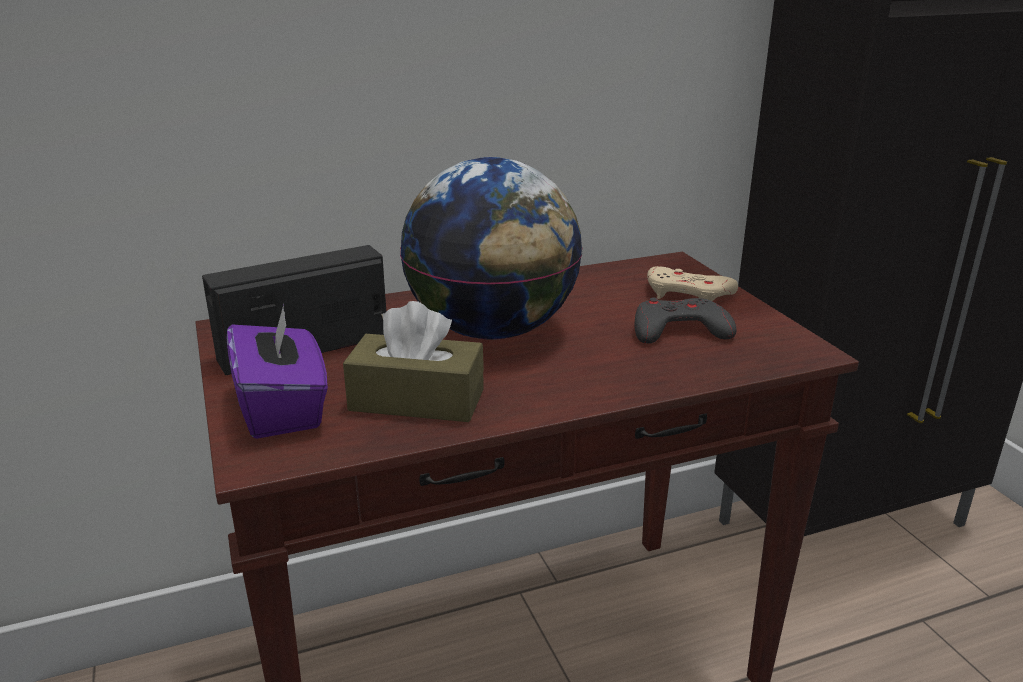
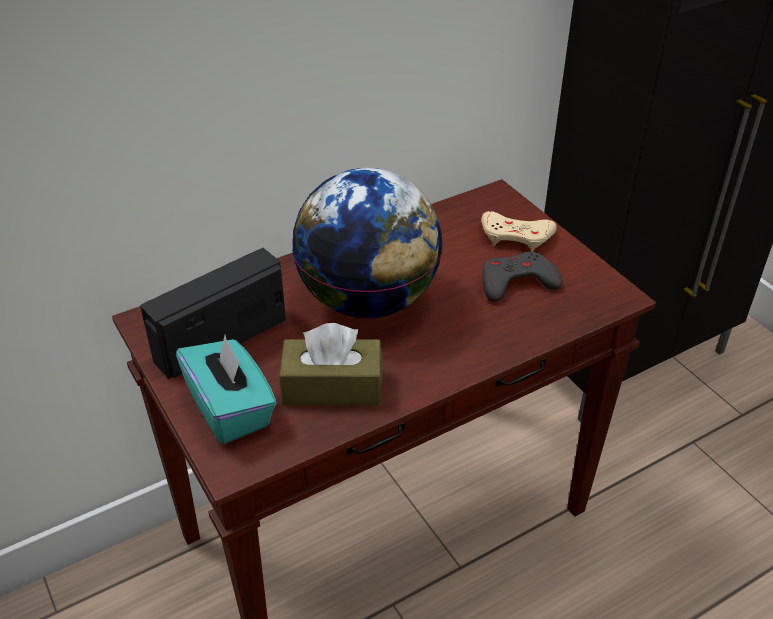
camera: 10 degrees left, 15 degrees up
purple tissue box [227,305,328,439] -> turquoise tissue box [176,335,276,444]

